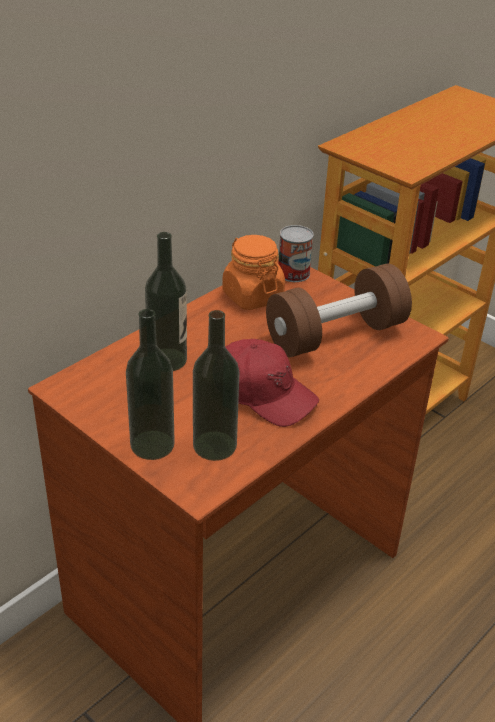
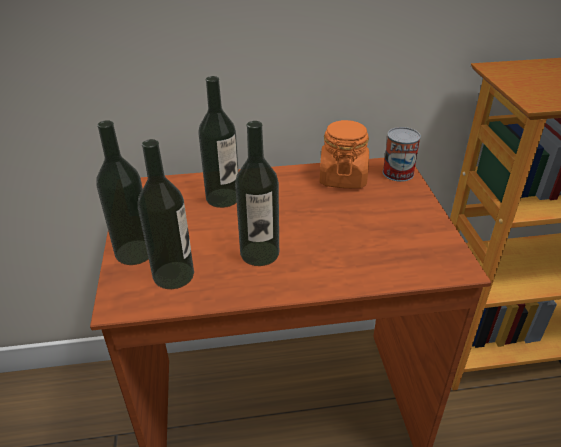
camera: 40 degrees right, 0 degrees up
red cap [225,339,319,427] -> bottle [235,121,279,266]
brown dumbbell [266,263,412,357] -> none

